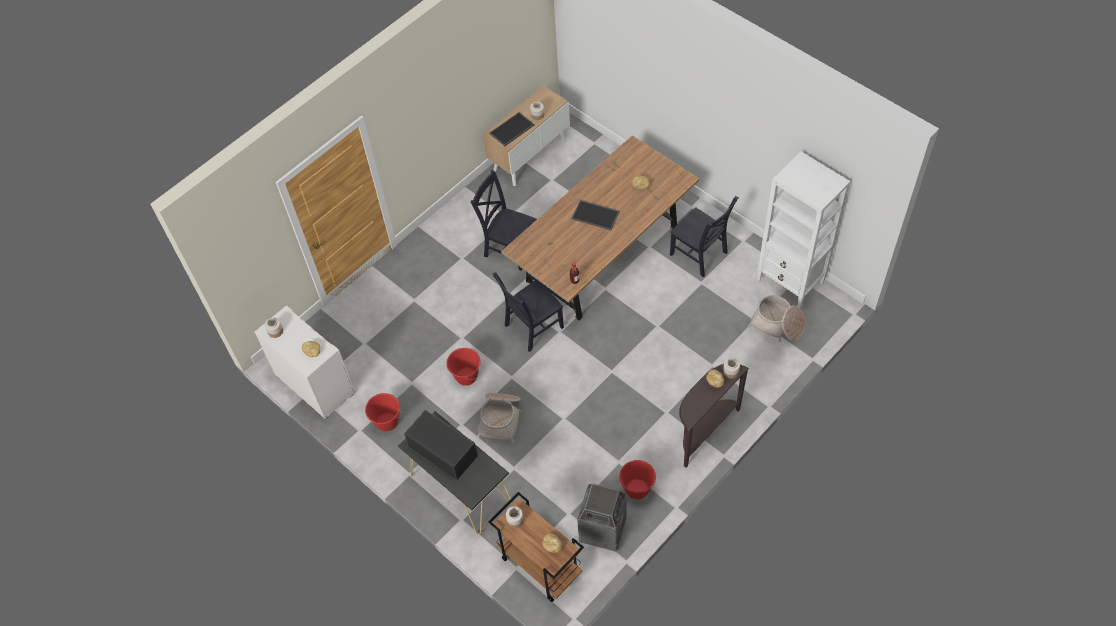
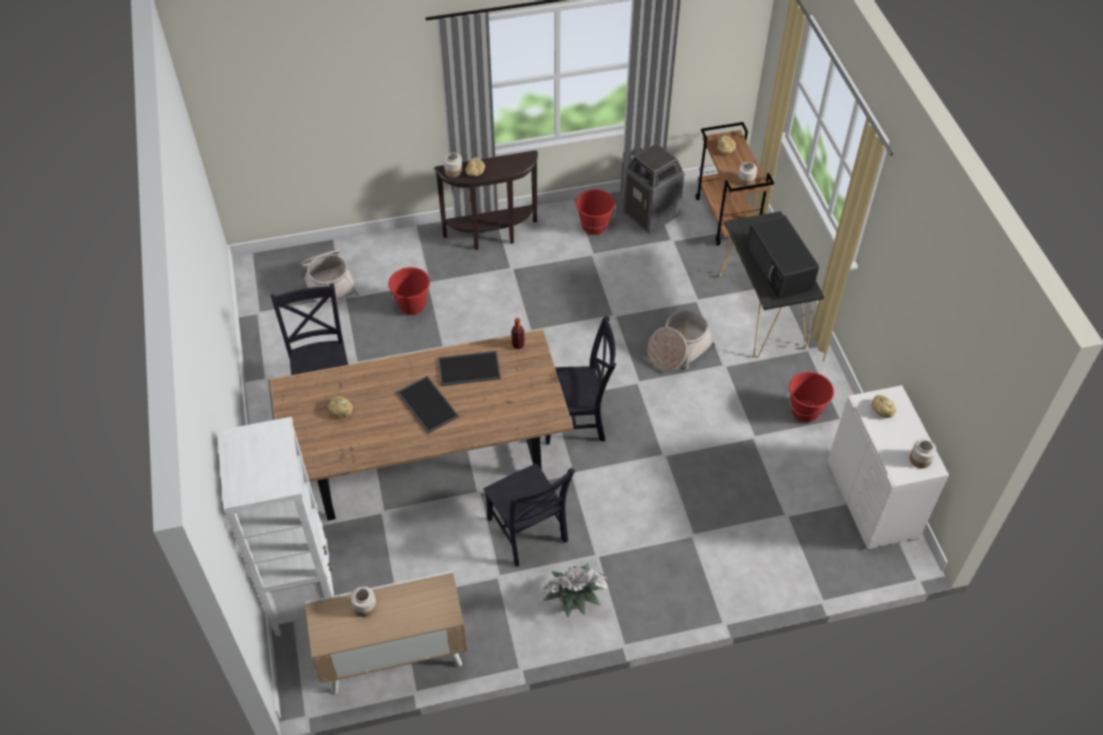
camera: 150 degrees left, 5 degrees down
red bucket [446,348,481,386] -> red bucket moved to [388,267,430,315]
tray [489,112,535,146] -> tray moved to [438,351,501,386]
white bookcase [757,152,850,308] -> white bookcase moved to [217,417,334,636]
none -> potted plant [543,563,611,617]

